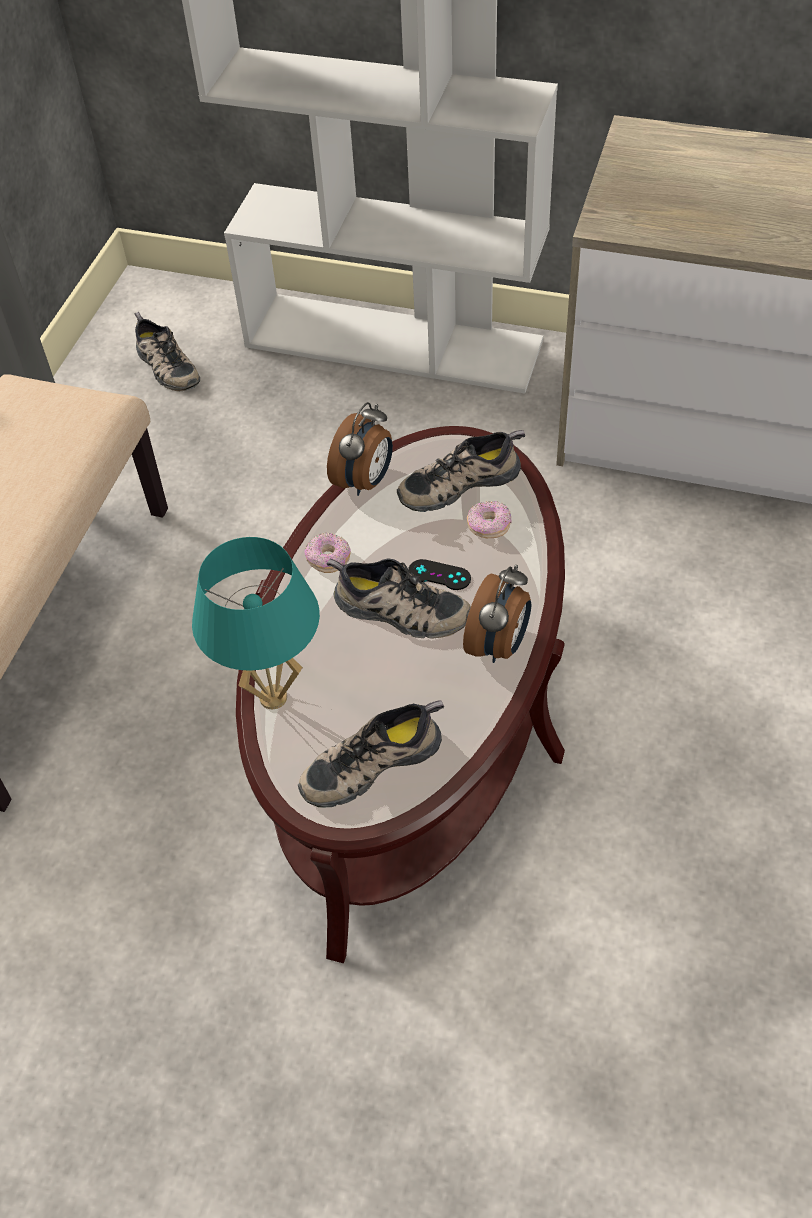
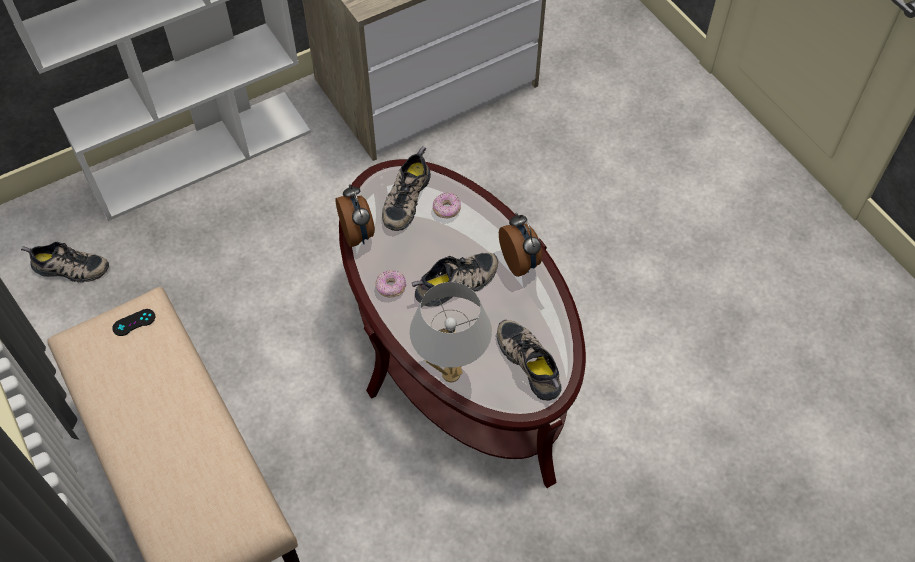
camera: 50 degrees left, 5 degrees up
turquoise table lamp [192,537,320,709] -> white table lamp [410,282,492,382]
shoe [298,700,444,807] -> shoe turned 135 degrees clockwise [497,319,561,401]
black game controller [408,559,471,590] -> black game controller moved to [112,309,155,336]

